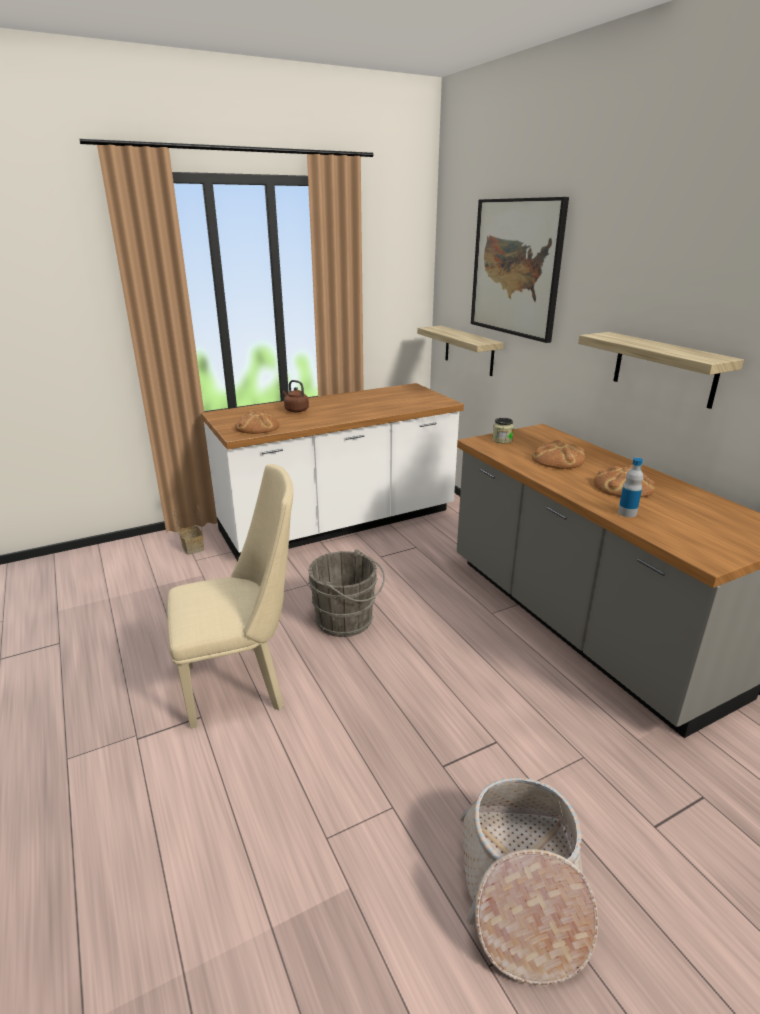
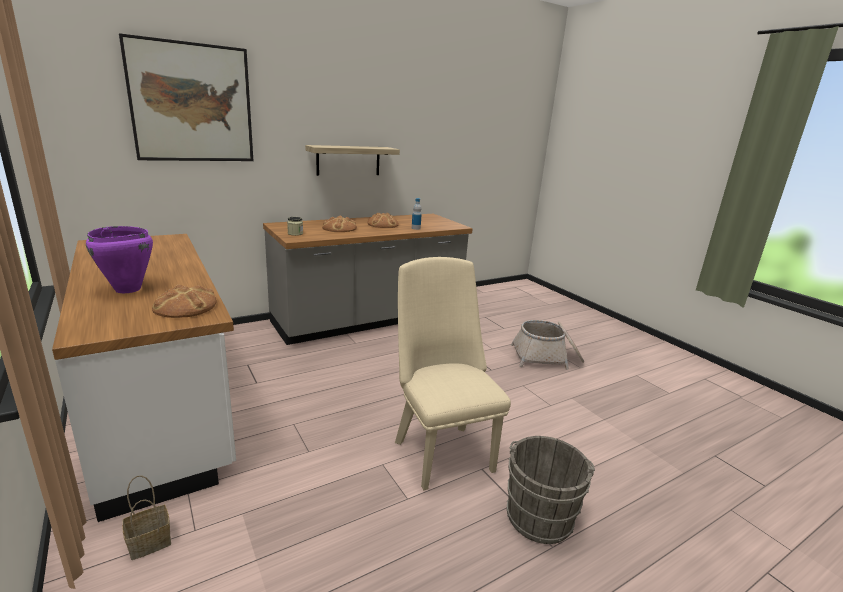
camera: 95 degrees left, 5 degrees down
brown kettle [283,380,309,412] -> purple cooking pot [86,226,153,293]
grey bucket [308,549,385,637] -> grey bucket moved to [507,436,595,544]
shelf [417,326,504,376] -> none

